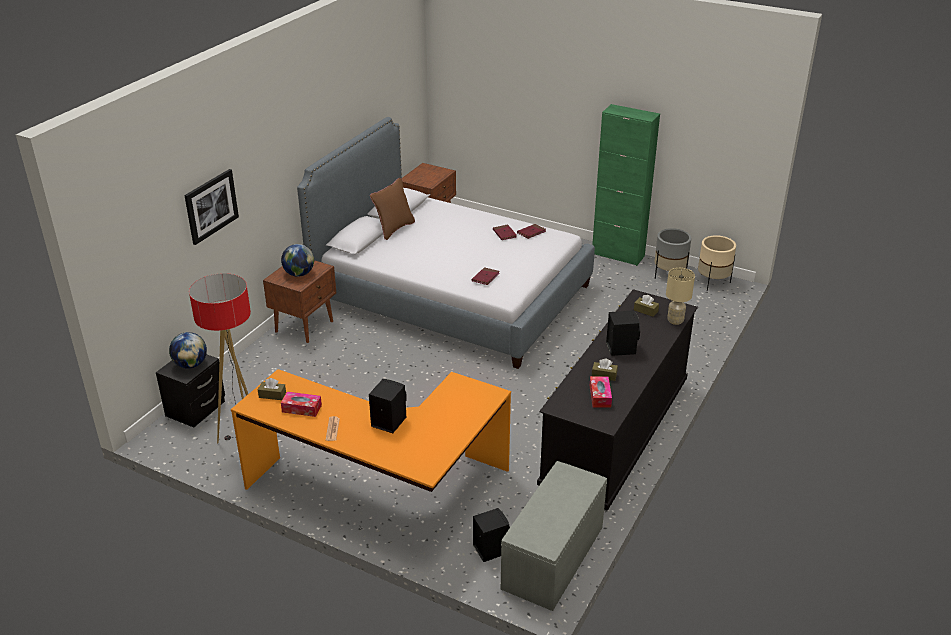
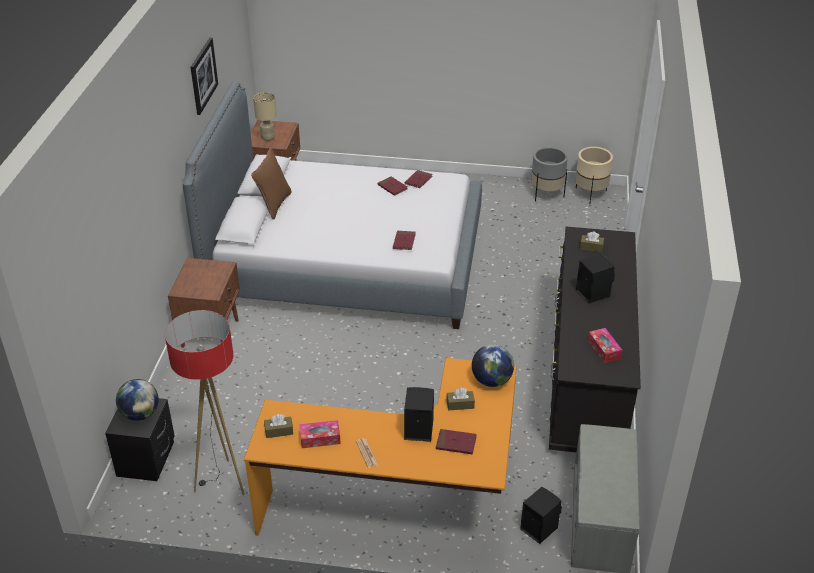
camera: 20 degrees left, 5 degrees up
picture [184,169,239,245] -> picture moved to [191,37,218,115]
globe [281,244,314,277] -> globe moved to [472,344,514,387]
green cabinet [592,104,660,266] -> none
brown tissue box [592,359,618,381] -> brown tissue box moved to [446,388,475,410]
beige table lamp [666,268,695,325] -> beige table lamp moved to [253,92,277,141]
none -> red book [436,429,477,454]

